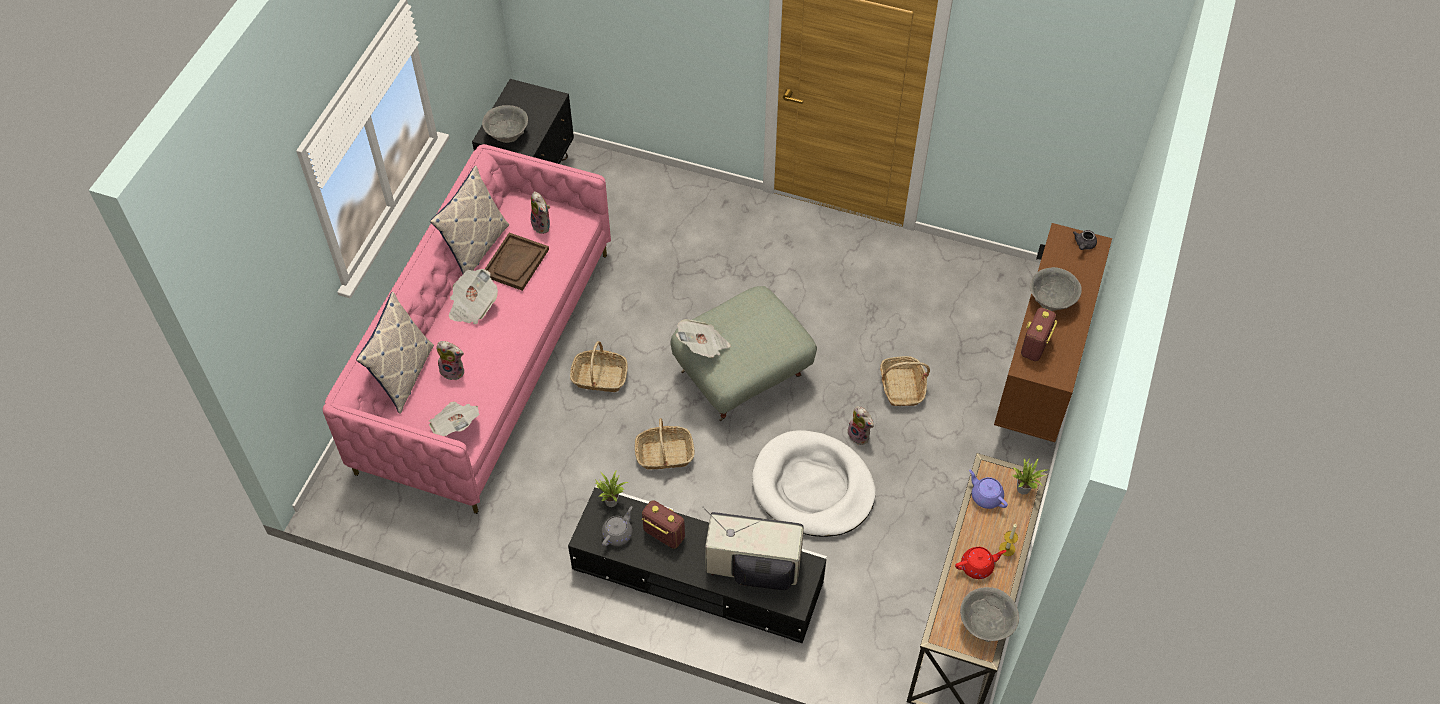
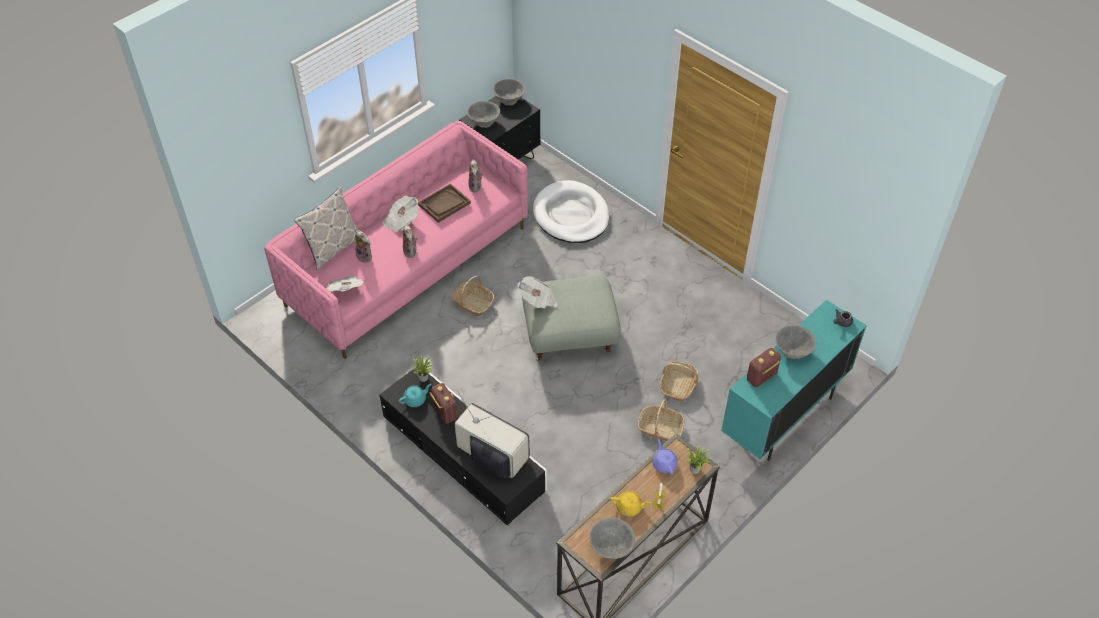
camera: 25 degrees right, 5 degrees down
pillow [430,166,509,274] -> none
grey teapot [602,506,633,547] -> turquoise teapot [398,384,431,407]
basket [635,418,695,469] -> basket moved to [637,399,685,441]
white dog bed [752,430,876,537] -> white dog bed moved to [533,180,610,243]
plush toy [847,406,874,445] -> plush toy moved to [403,224,418,258]
red teapot [955,547,1006,579] -> yellow teapot [610,491,652,516]
brown cabinet [994,223,1112,442] -> turquoise cabinet [721,300,867,461]
none -> grey bowl [493,79,525,106]

